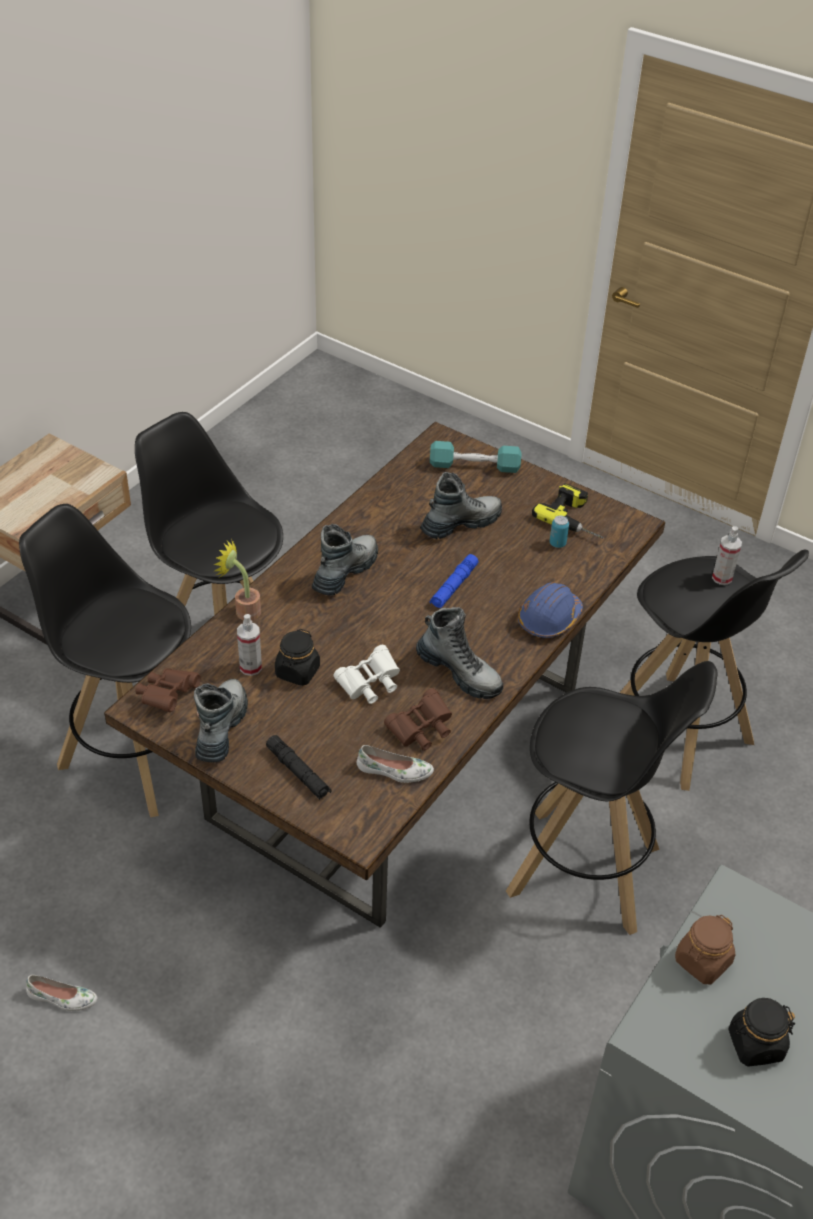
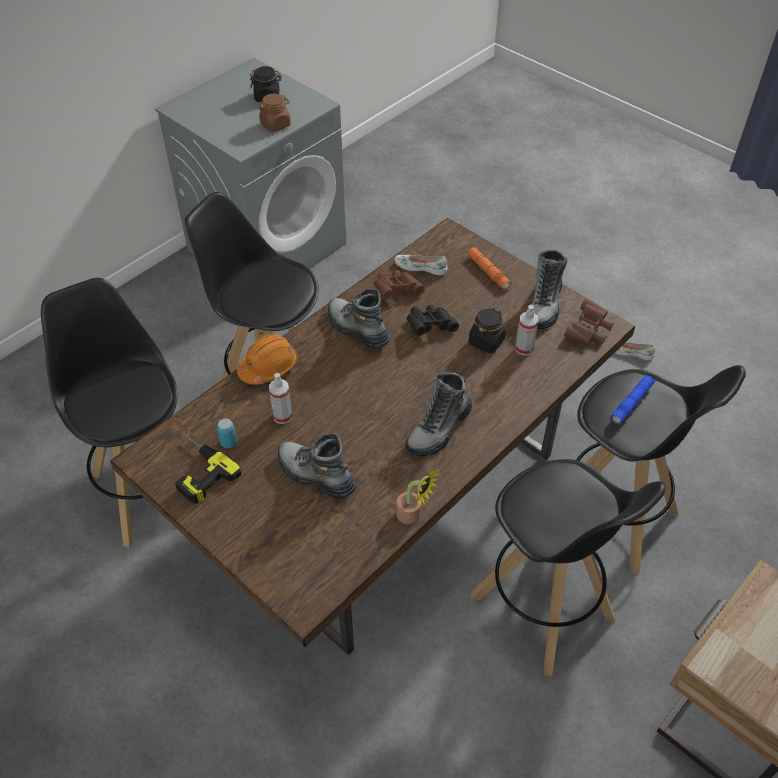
camera: 170 degrees left, 5 degrees up
potted plant [213,539,261,620] -> potted plant moved to [397,469,441,524]
black flashlight [266,735,332,800] -> orange flashlight [467,247,512,290]
white binoculars [334,645,400,704] -> black binoculars [407,305,459,336]
boot [420,472,502,539] -> boot turned 60 degrees clockwise [278,433,356,499]
turquoise dumbbell [430,441,521,473] -> none
blue flashlight [430,554,478,608] -> blue flashlight moved to [611,375,655,424]
blue hard hat [518,582,583,638] -> orange hard hat [237,334,298,385]
spray bottle [712,526,742,585] -> spray bottle moved to [269,373,293,424]

